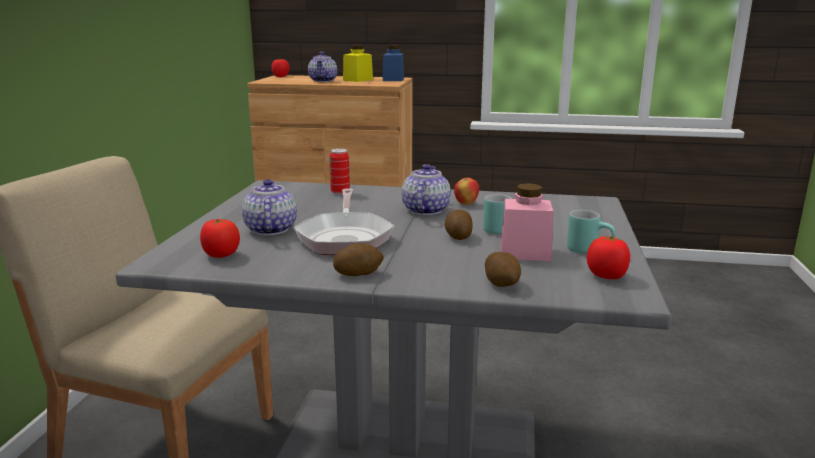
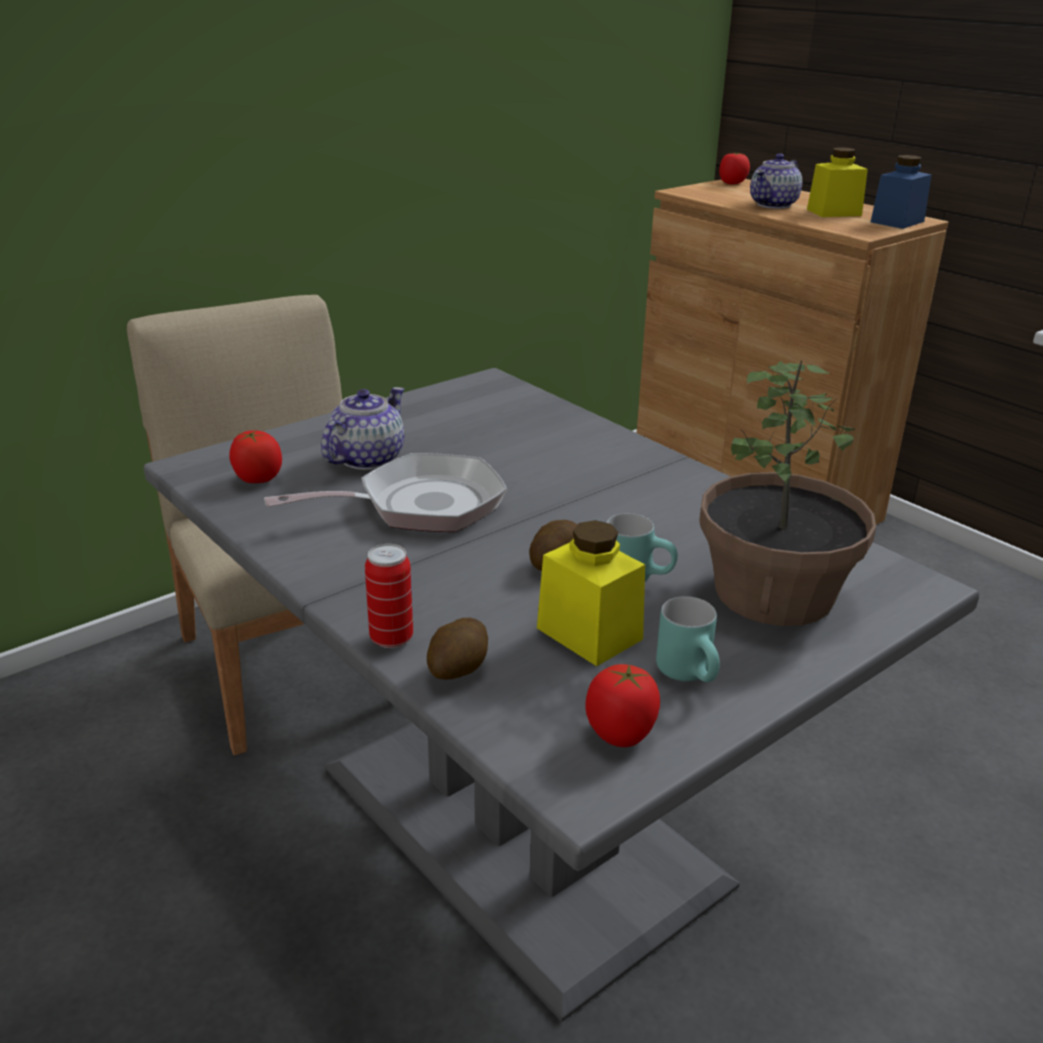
camera: 40 degrees right, 10 degrees up
frying pan [294,189,394,255] -> frying pan turned 150 degrees counterclockwise [264,453,507,532]
can [329,148,350,195] -> can moved to [365,544,413,648]
potato [333,243,384,276] -> none
teapot [402,164,451,215] -> none
apple [454,174,479,205] -> none
pink jar [501,183,553,261] -> yellow jar [537,520,645,666]
none -> potted plant [699,360,876,626]

